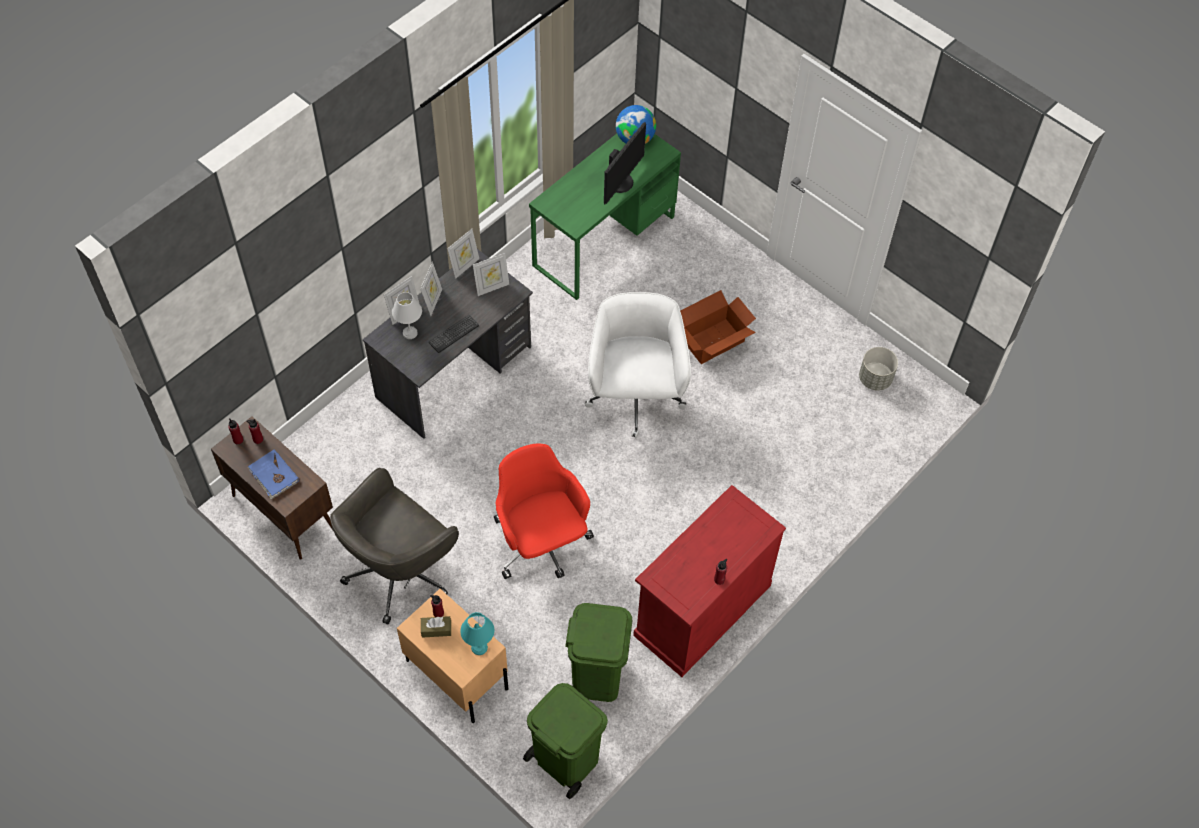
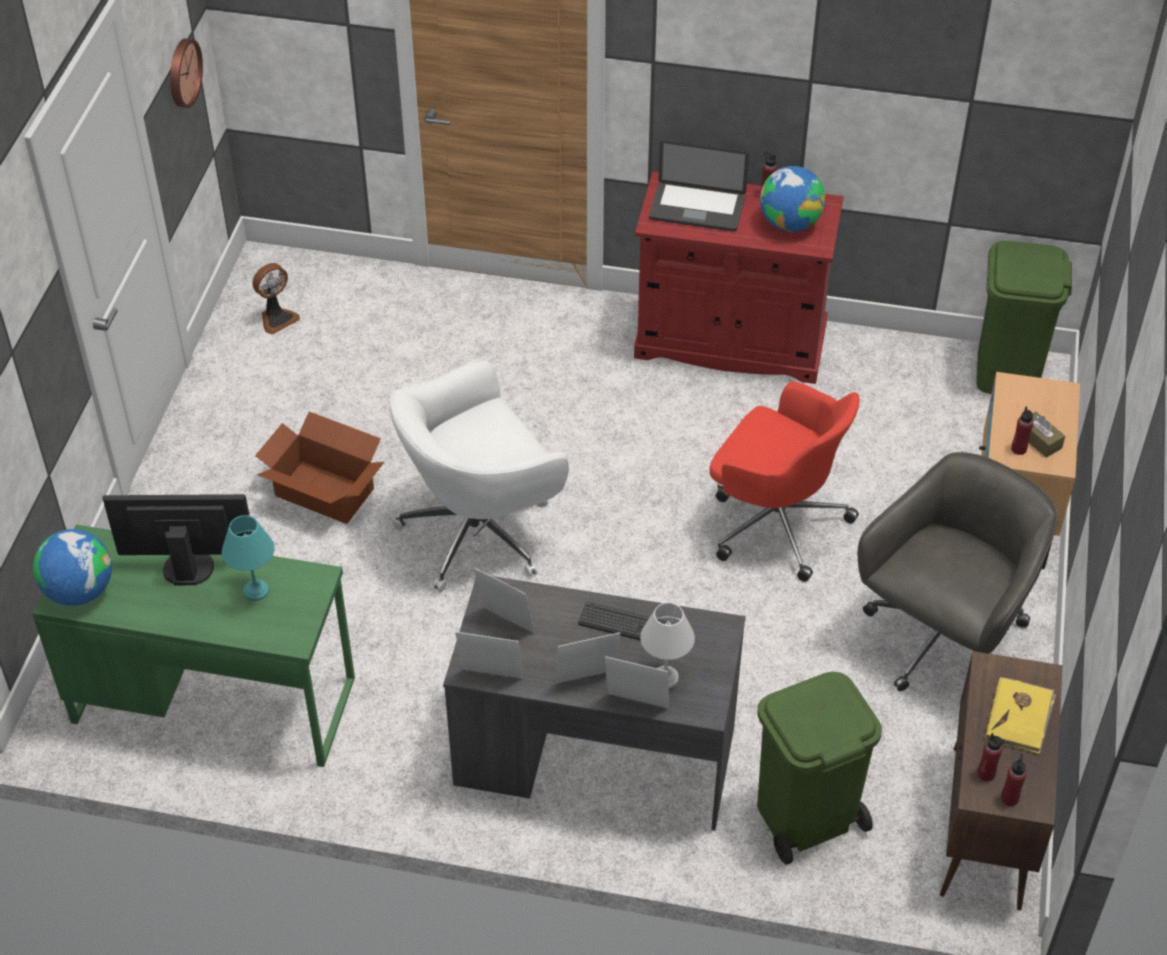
camera: 120 degrees left, 10 degrees down
blue book [248,450,299,499] -> yellow book [985,677,1056,754]
grey office chair [330,468,459,625] -> grey office chair turned 60 degrees counterclockwise [858,452,1058,691]
turquoise table lamp [460,612,494,655] -> turquoise table lamp moved to [222,515,275,601]
red office chair [494,444,594,579] -> red office chair turned 90 degrees counterclockwise [710,381,859,582]
green trash can [565,603,633,702] -> green trash can moved to [757,671,882,864]
grey planter [859,347,898,391] -> fan [253,263,300,334]
none -> wall clock [170,38,203,108]
none -> laptop [649,141,749,231]
none -> globe [760,166,825,232]

